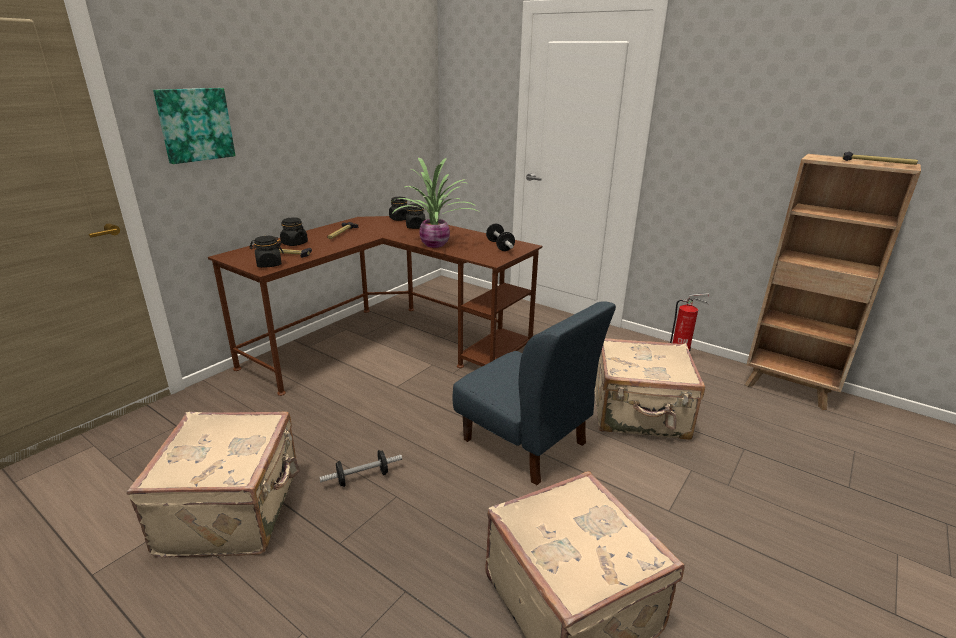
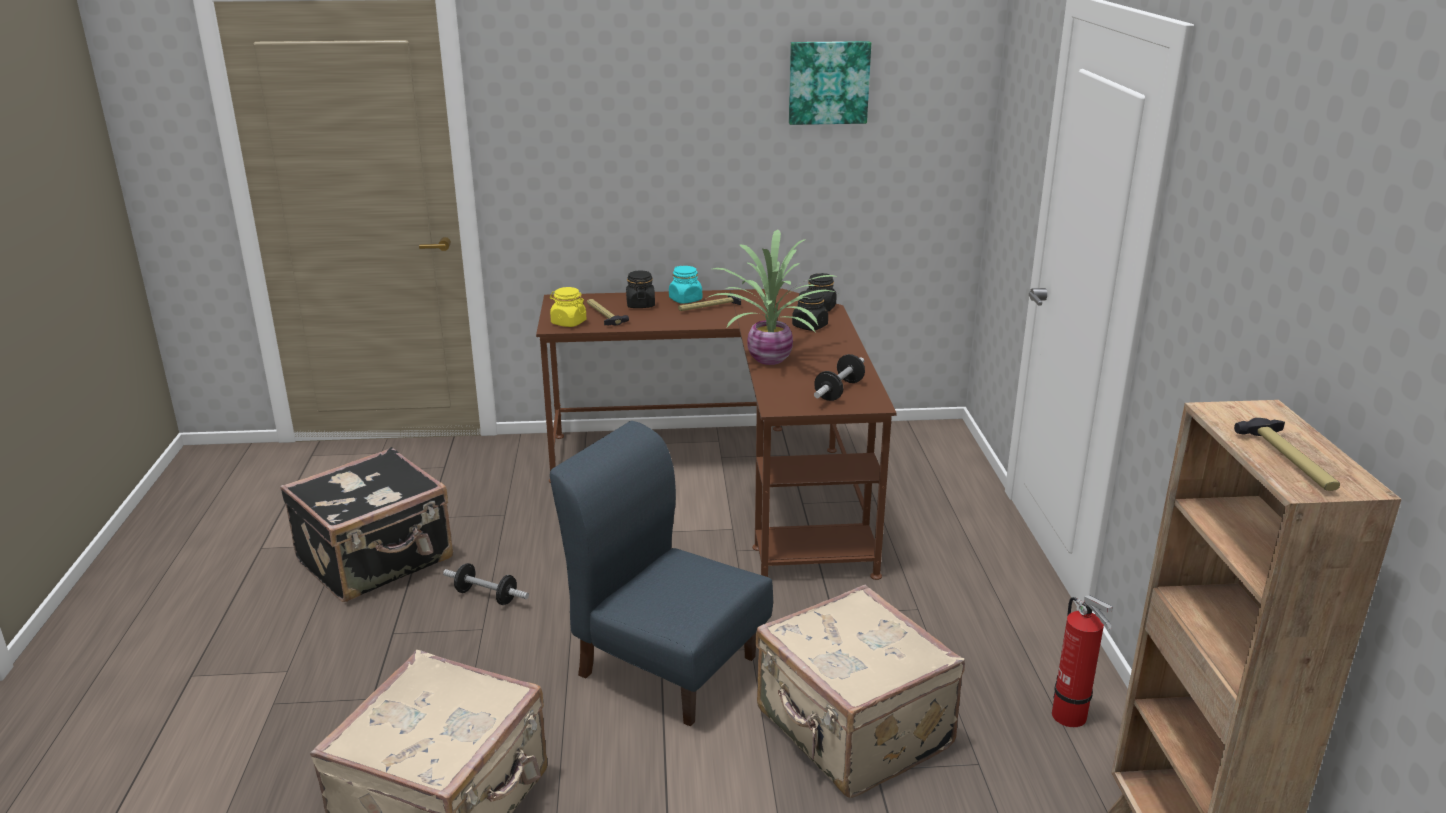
camera: 50 degrees right, 0 degrees up
beige suitcase [127,412,300,557] -> black suitcase [280,447,453,602]
picture [153,88,236,164] -> picture moved to [789,41,871,125]
black jar [249,236,284,268] -> yellow jar [550,287,586,327]
blue chair [453,301,616,485] -> blue chair turned 120 degrees clockwise [550,421,773,727]
none -> turquoise jar [669,266,702,304]

